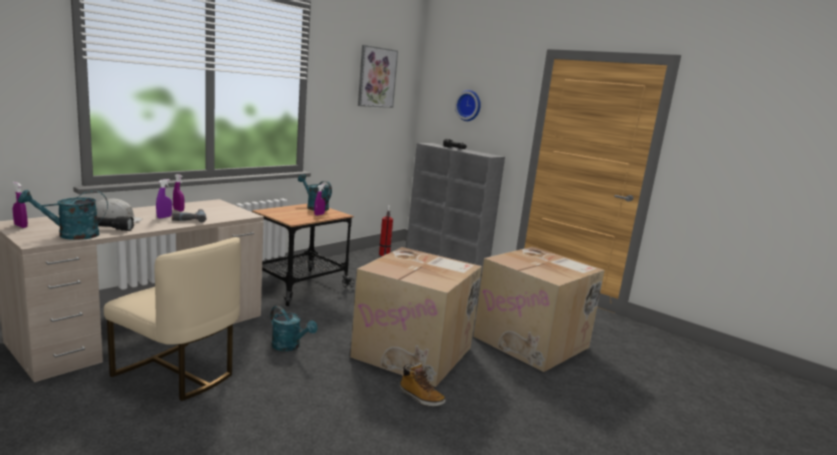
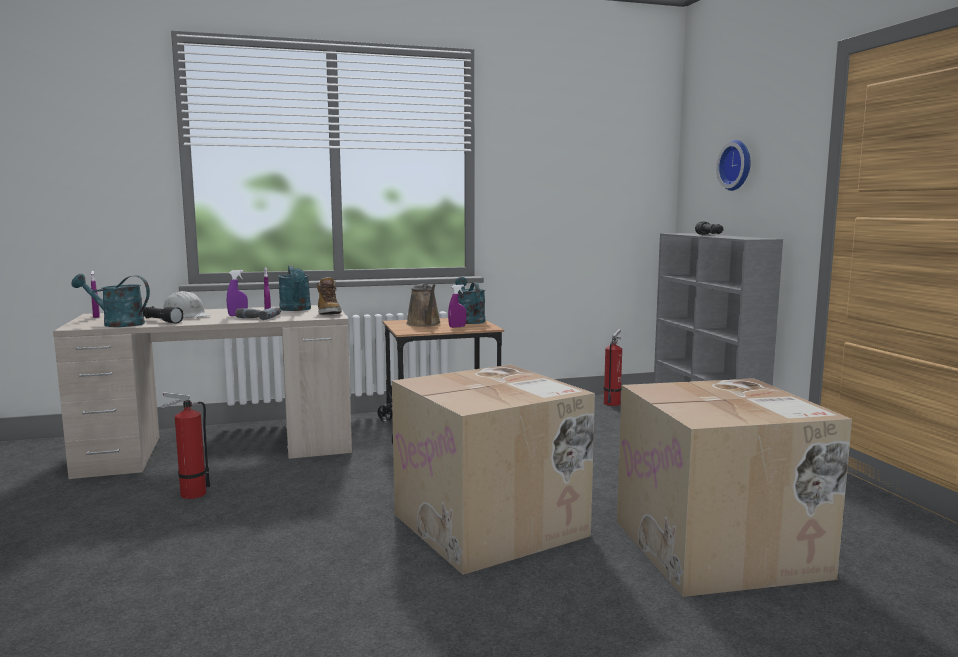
camera: 35 degrees right, 5 degrees down
beige chair [104,237,241,401] -> fire extinguisher [161,392,210,499]
turquoise watering can [271,306,317,351] -> turquoise watering can moved to [278,265,311,311]
picture [358,45,398,108] -> none
boot [400,363,446,407] -> boot moved to [317,277,342,315]
none -> brown watering can [406,284,441,326]

